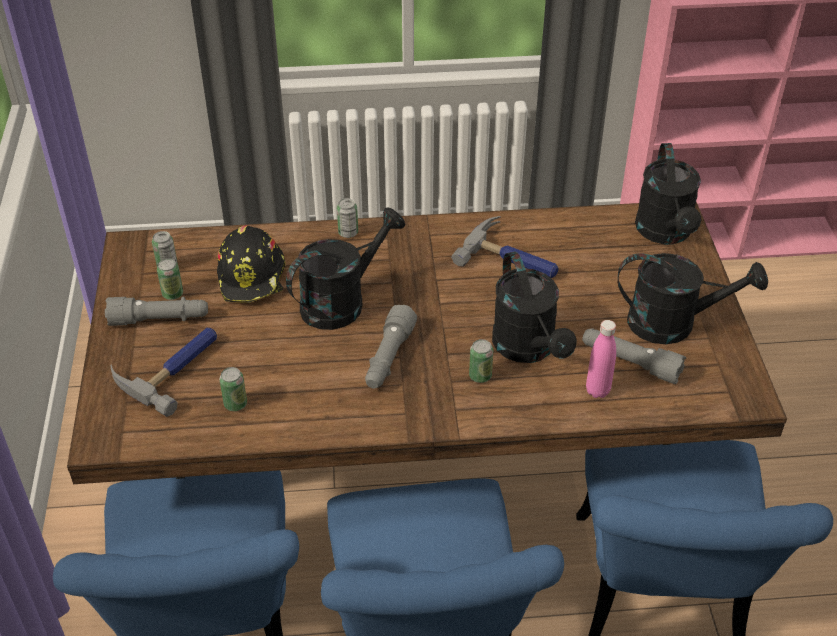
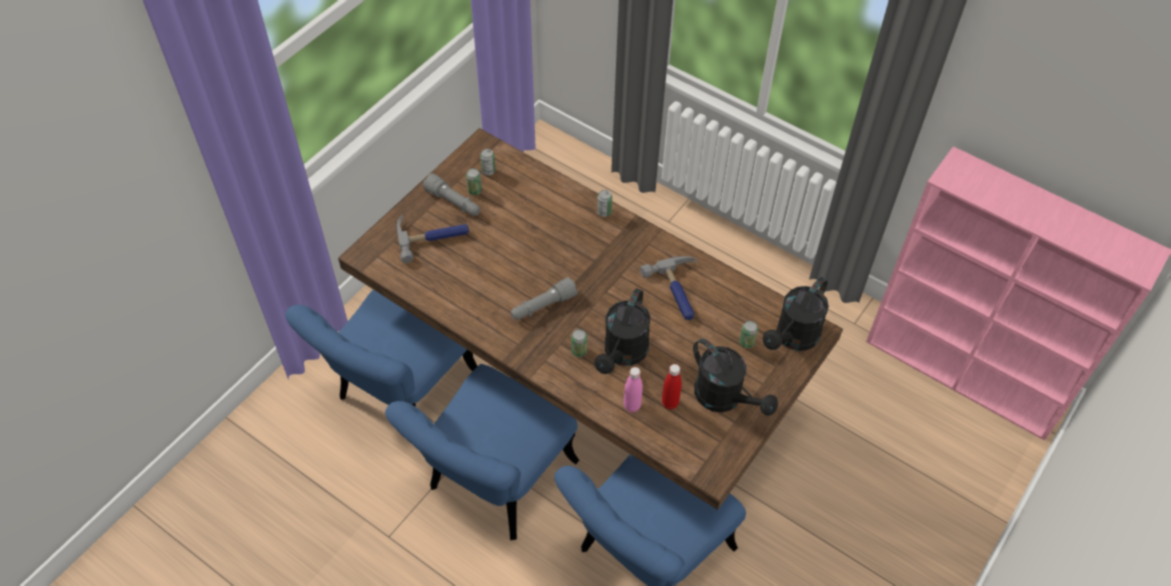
camera: 40 degrees right, 10 degrees up
black hard hat [217,226,285,303] -> none
can [219,367,247,411] -> can moved to [739,321,758,348]
black watering can [286,207,405,330] -> none
grey flashlight [582,329,686,384] -> red bottle [662,364,682,410]

